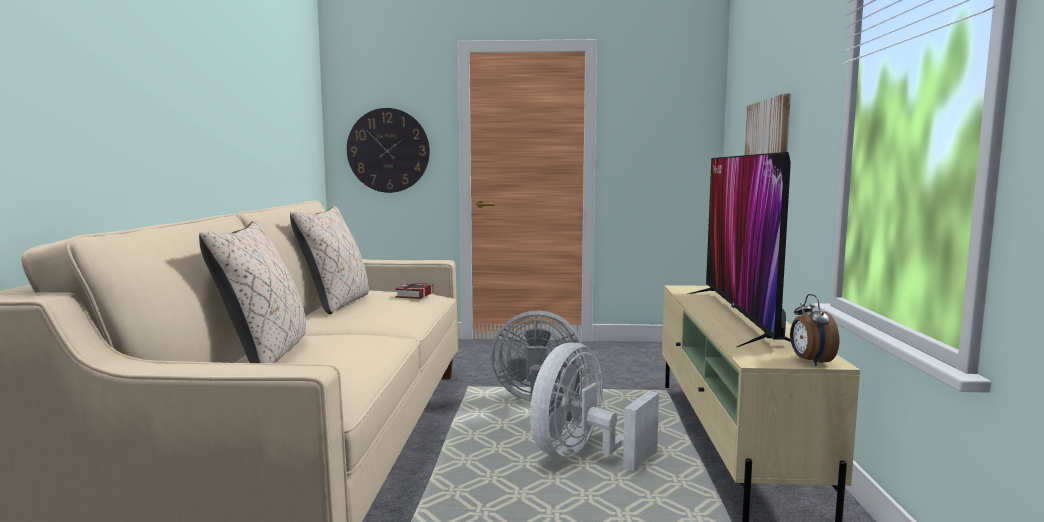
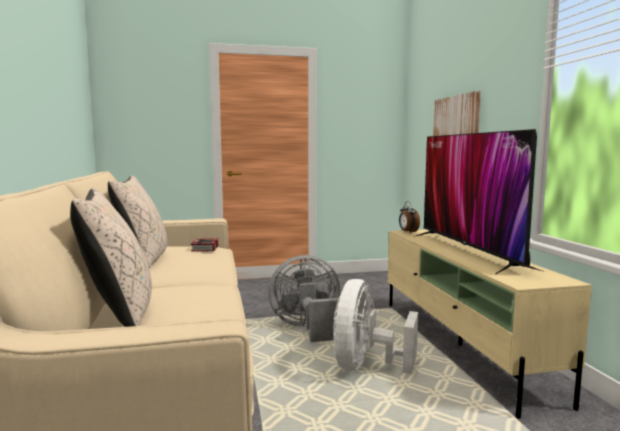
camera: 15 degrees left, 0 degrees up
wall clock [347,108,430,193] -> none
alarm clock [790,294,839,366] -> alarm clock moved to [399,201,420,233]

